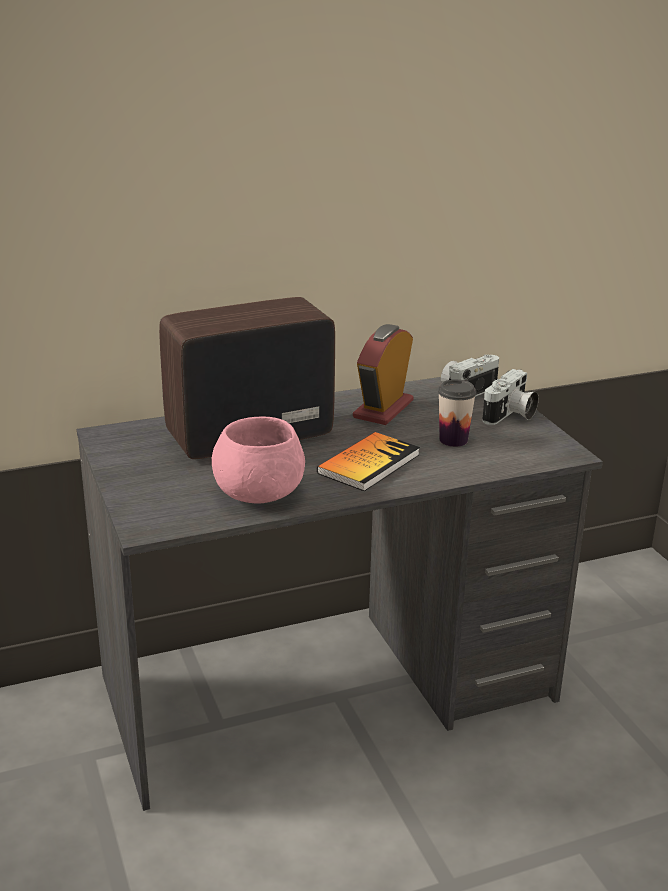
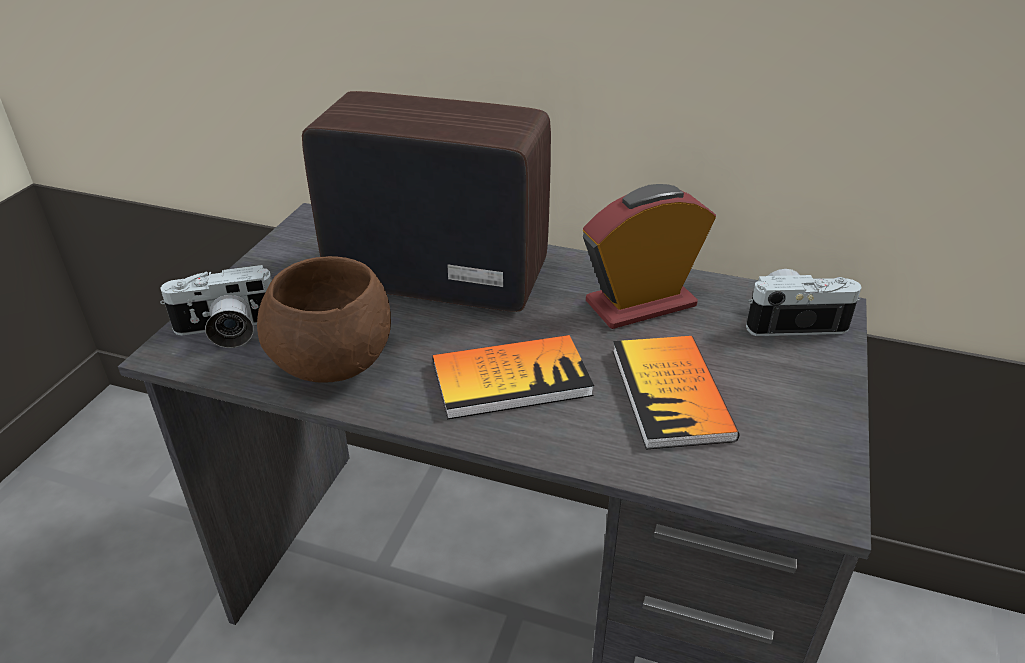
camera: 40 degrees right, 10 degrees up
pink bowl [212,417,305,504] -> brown bowl [257,256,391,383]
cup [438,379,476,447] -> book [613,336,739,449]
camera [482,369,539,425] -> camera moved to [160,265,272,348]

